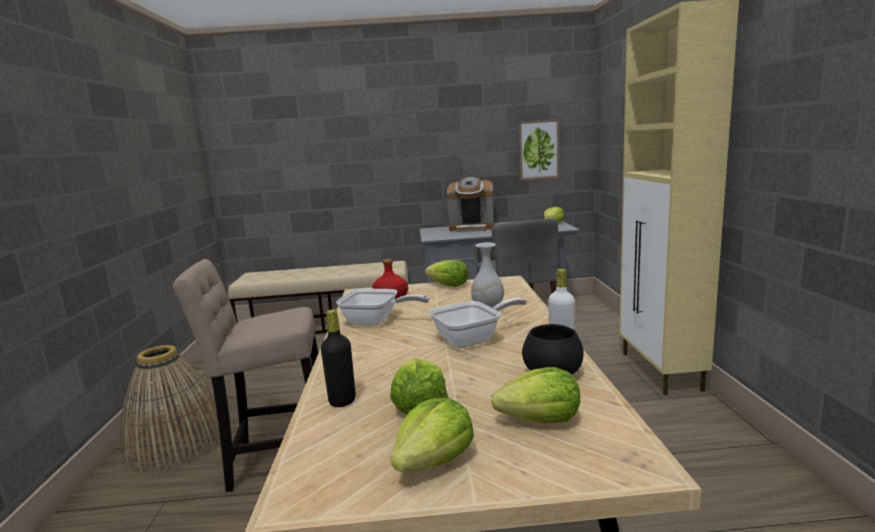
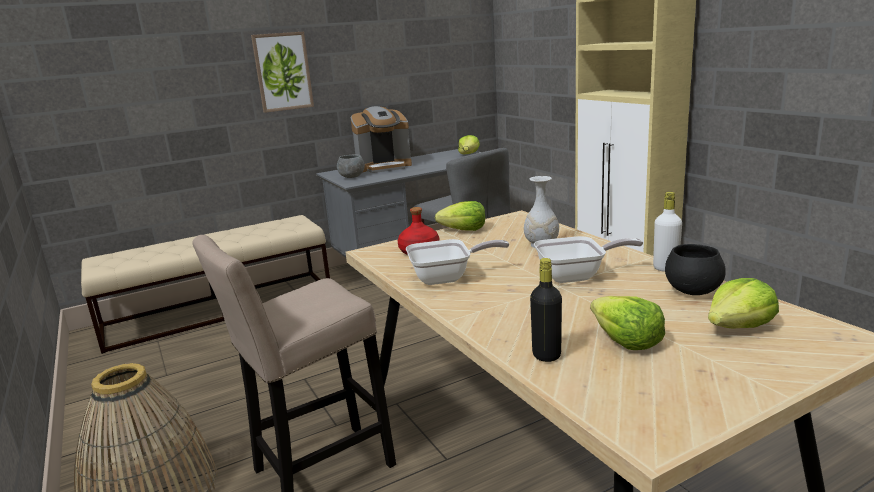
camera: 25 degrees left, 5 degrees up
lettuce [391,398,474,472] -> none
frying pan [429,298,527,348] -> frying pan turned 45 degrees clockwise [534,236,643,283]
picture [518,119,560,180] -> picture moved to [251,32,314,113]
none -> grey bowl [337,155,365,178]

